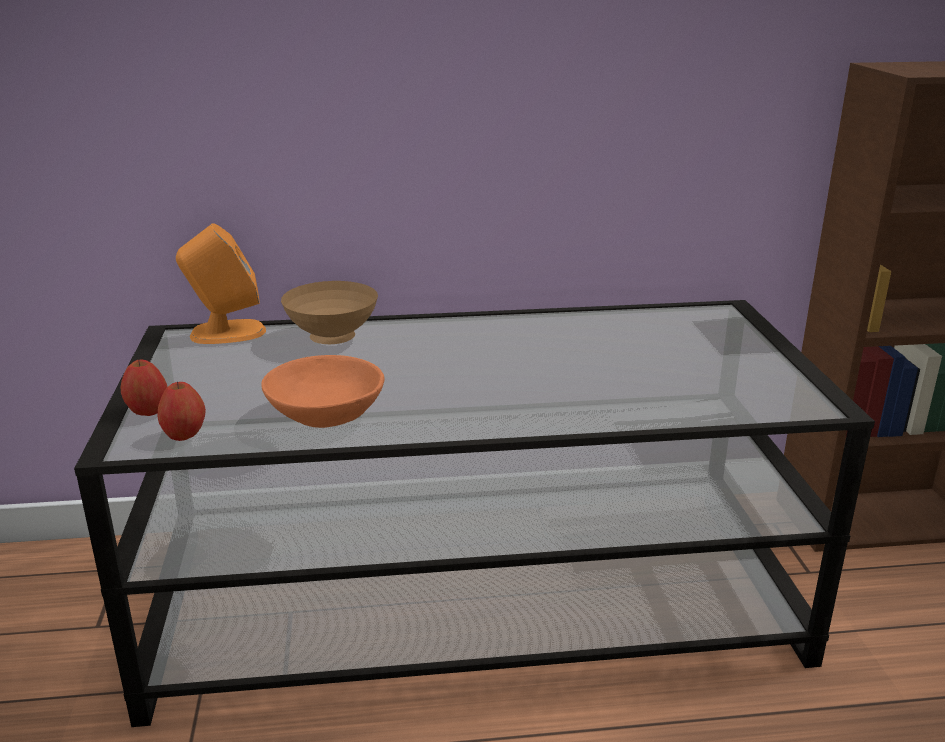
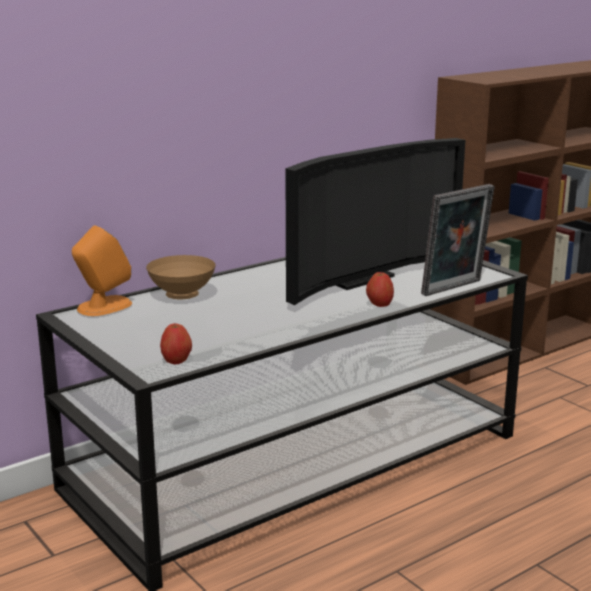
camera: 30 degrees left, 5 degrees down
apple [120,360,168,416] -> apple moved to [366,272,394,307]
orange bowl [261,355,384,428] -> none
none -> television [286,138,465,305]
none -> picture frame [421,184,495,296]

